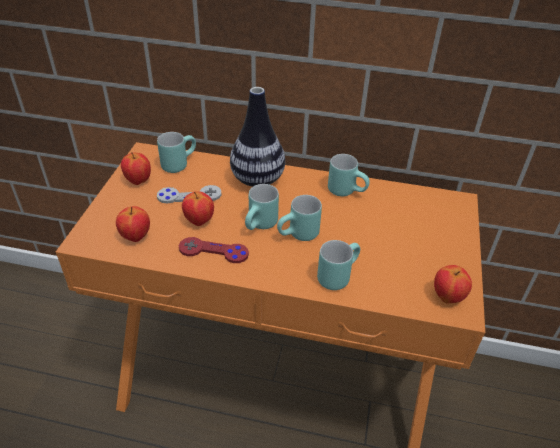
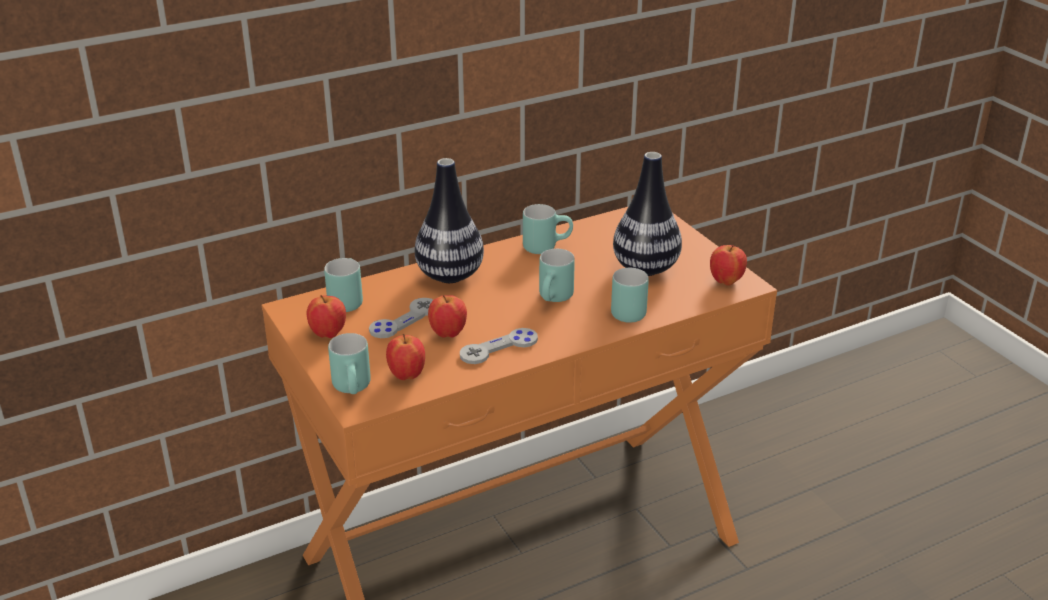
camera: 40 degrees left, 10 degrees down
red game controller [179,237,249,263] -> grey game controller [460,328,538,364]
turquoise mug [245,184,279,230] -> turquoise mug moved to [328,333,371,394]
none -> vase [613,152,682,276]

